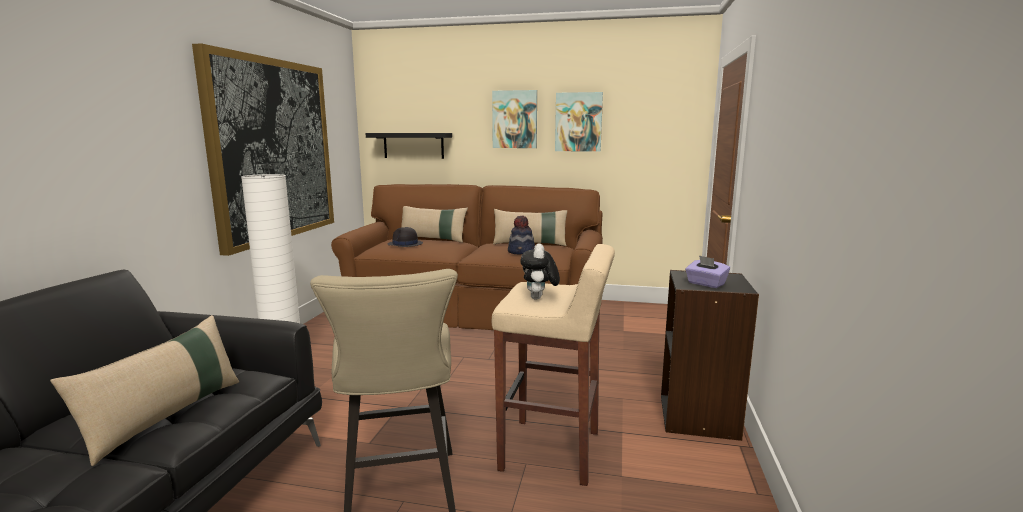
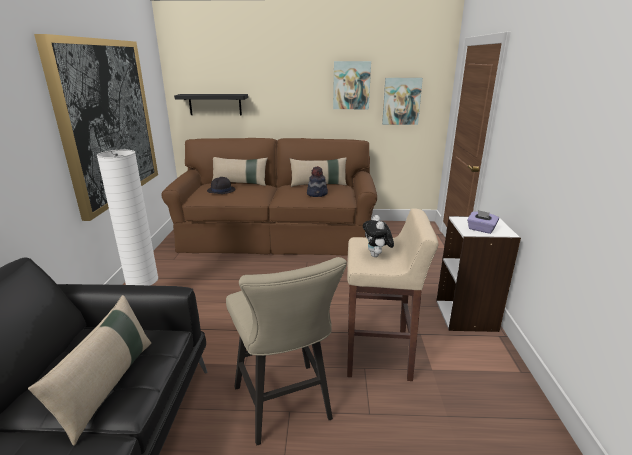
camera: 10 degrees left, 10 degrees up
picture [492,90,537,148] -> picture moved to [382,78,423,125]
black bookcase [661,270,759,441] -> white bookcase [436,216,521,332]

